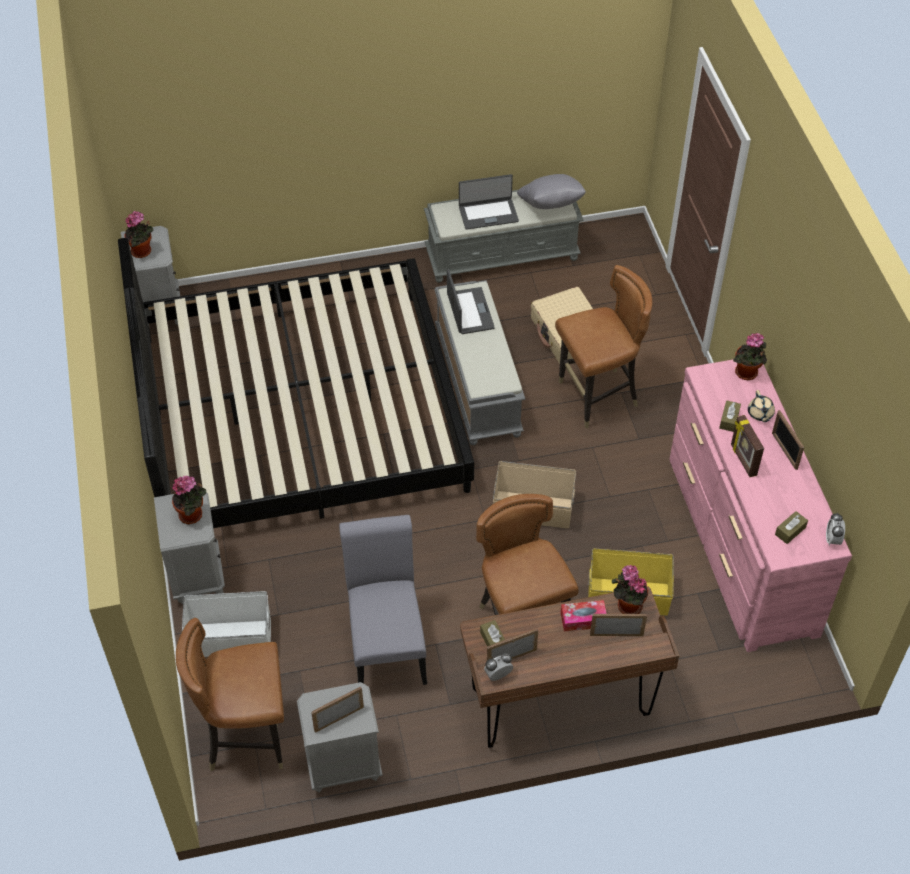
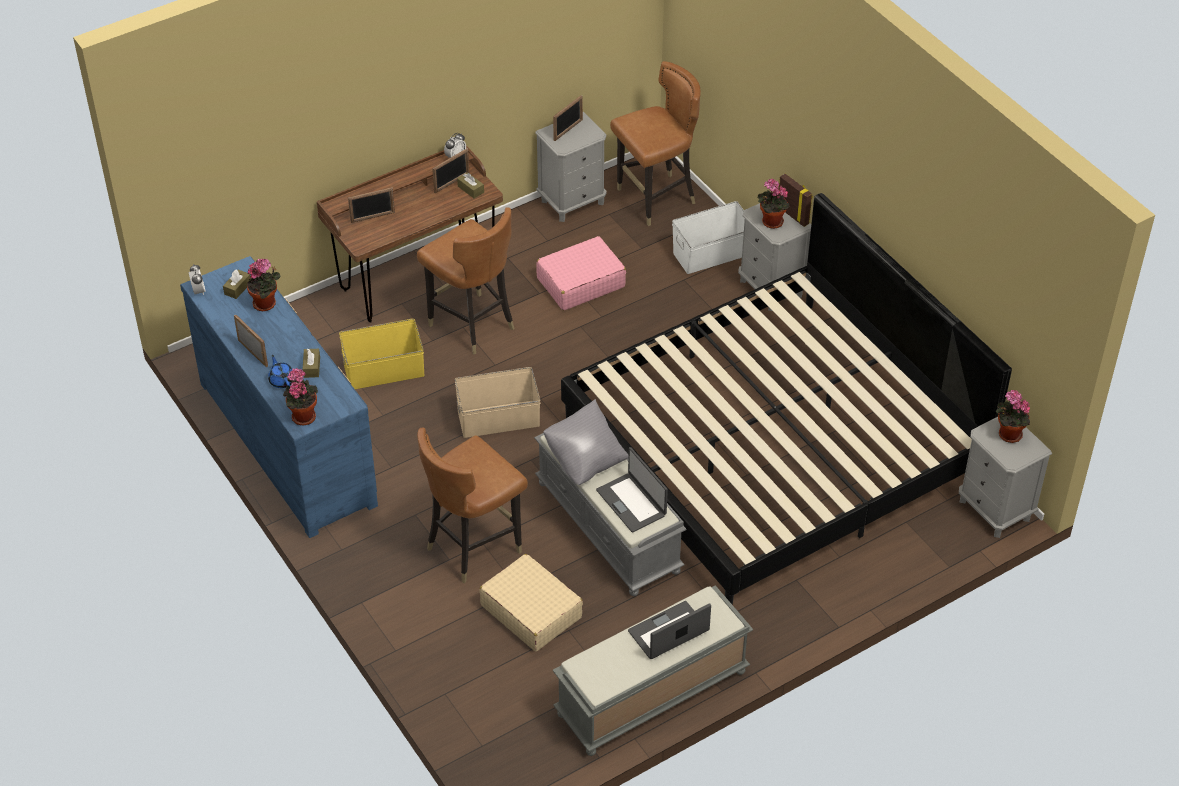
camera: 160 degrees right, 5 degrees down
grey chair [339,515,427,685] -> pink suitcase [536,236,626,310]
grey pillow [517,174,586,209] -> grey pillow moved to [543,399,629,485]
tissue box [561,600,607,631] -> none
potted plant [612,565,648,614] -> potted plant moved to [247,258,281,311]
pink dresser [669,360,852,652] -> blue dresser [180,256,378,538]
picture frame [731,415,764,477] -> picture frame moved to [779,174,813,227]
beige teapot [748,390,775,422] -> blue teapot [268,355,292,388]

